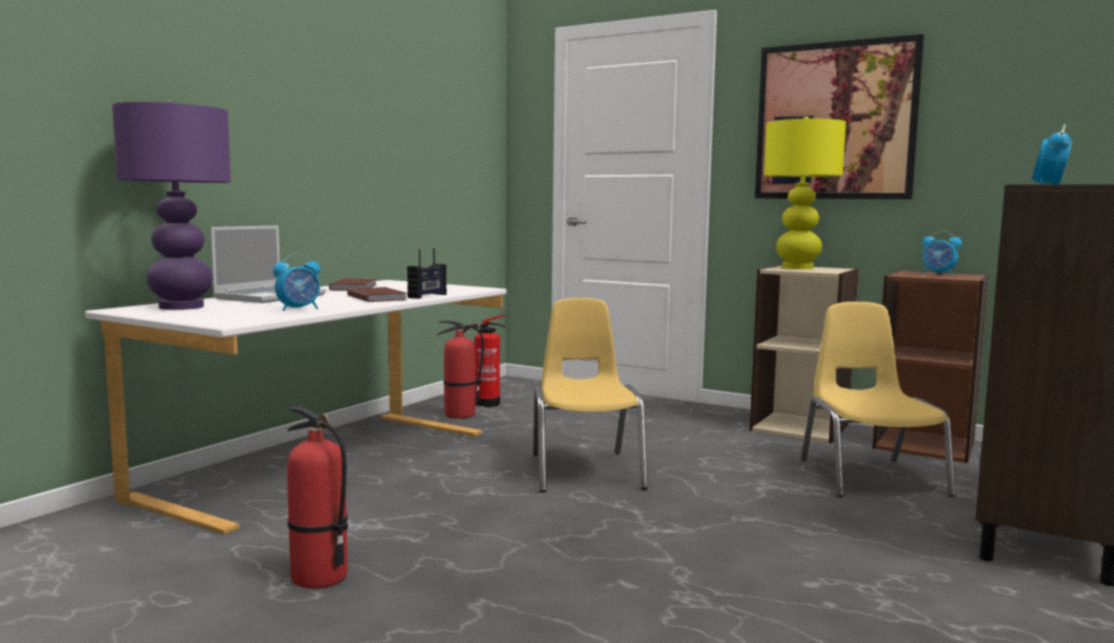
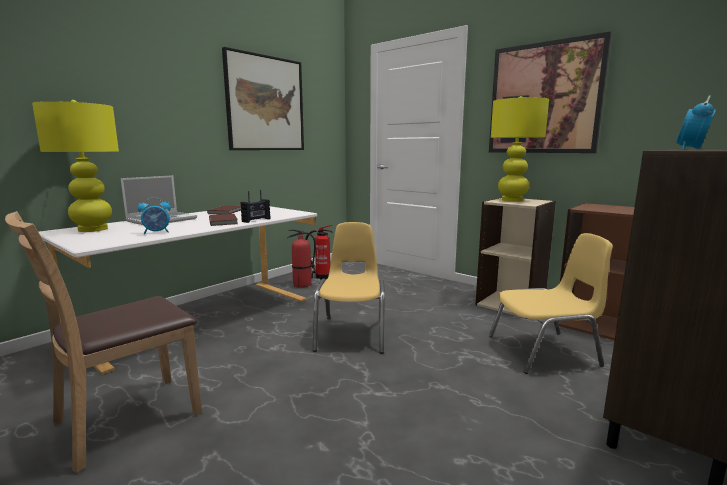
camera: 10 degrees right, 5 degrees up
purple table lamp [112,100,231,310] -> yellow table lamp [32,100,119,232]
fire extinguisher [287,407,348,589] -> brown chair [5,211,202,473]
yellow chair [801,302,955,497] -> yellow chair turned 75 degrees clockwise [489,233,613,374]
alarm clock [922,231,962,275] -> none
none -> picture [222,47,304,150]

